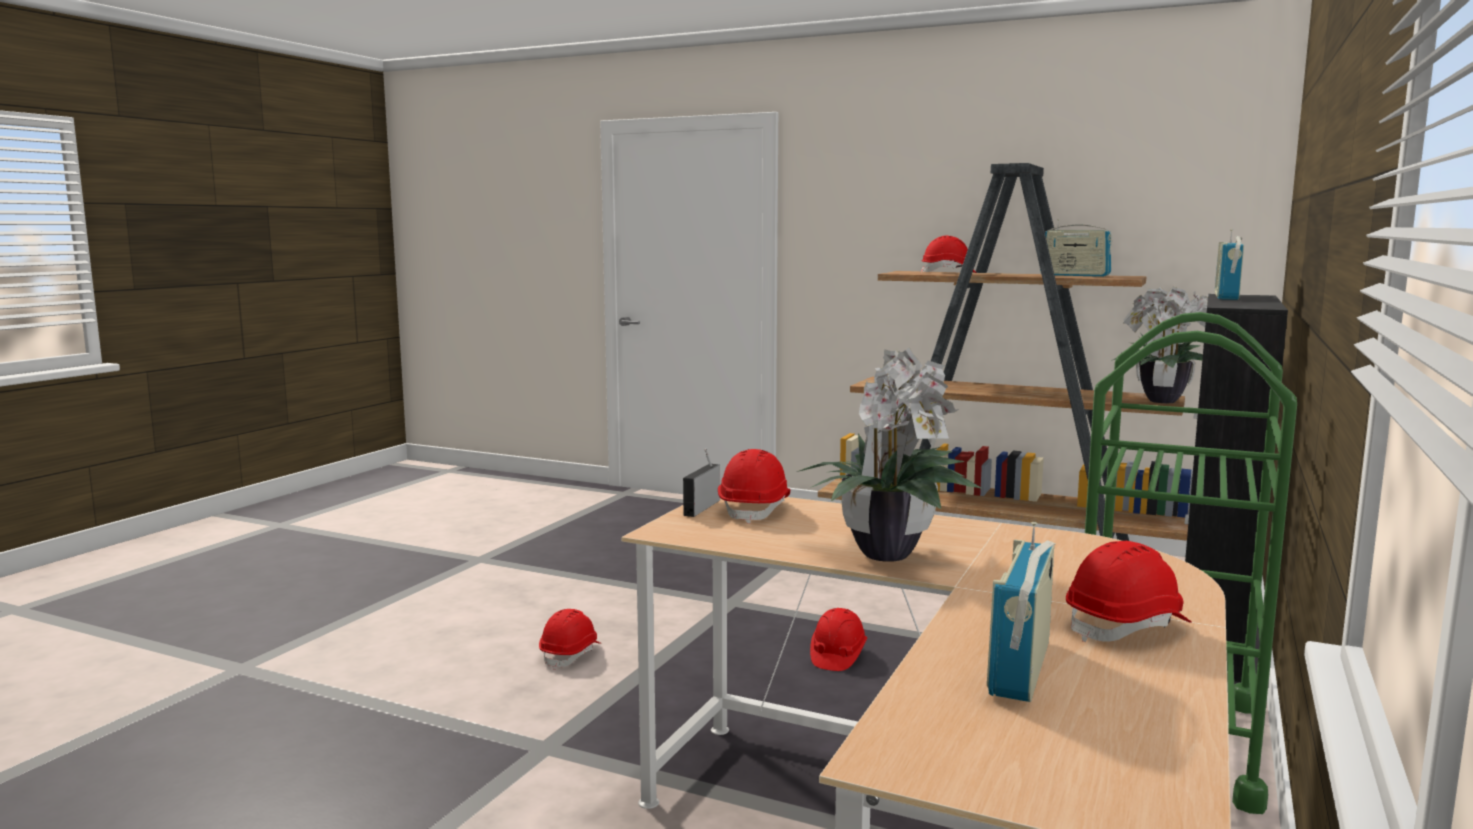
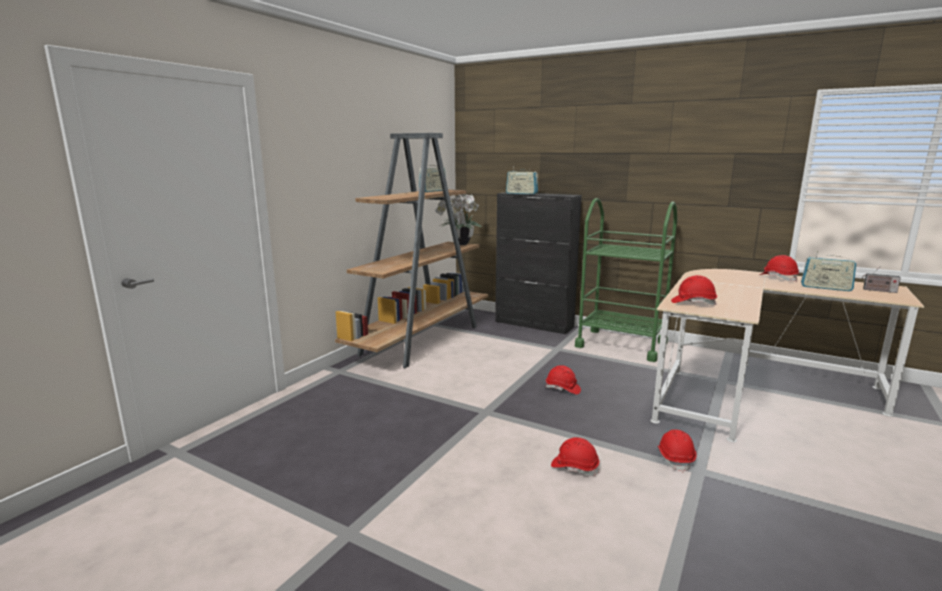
camera: 85 degrees left, 5 degrees up
radio [683,448,720,517] -> radio moved to [862,266,901,293]
potted plant [797,348,981,562] -> none
red hard hat [921,236,976,273] -> red hard hat moved to [658,430,697,473]

